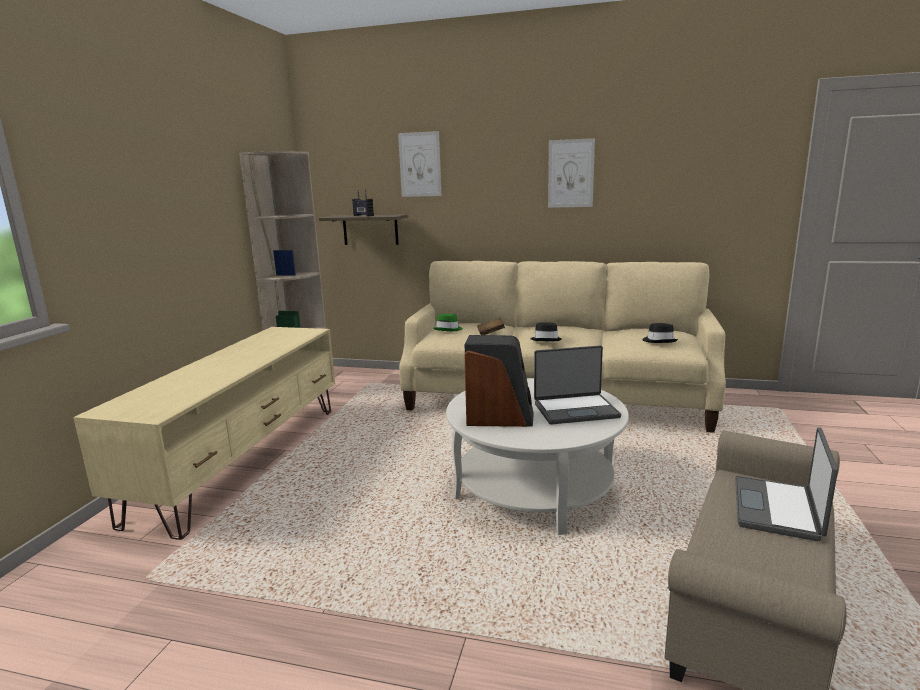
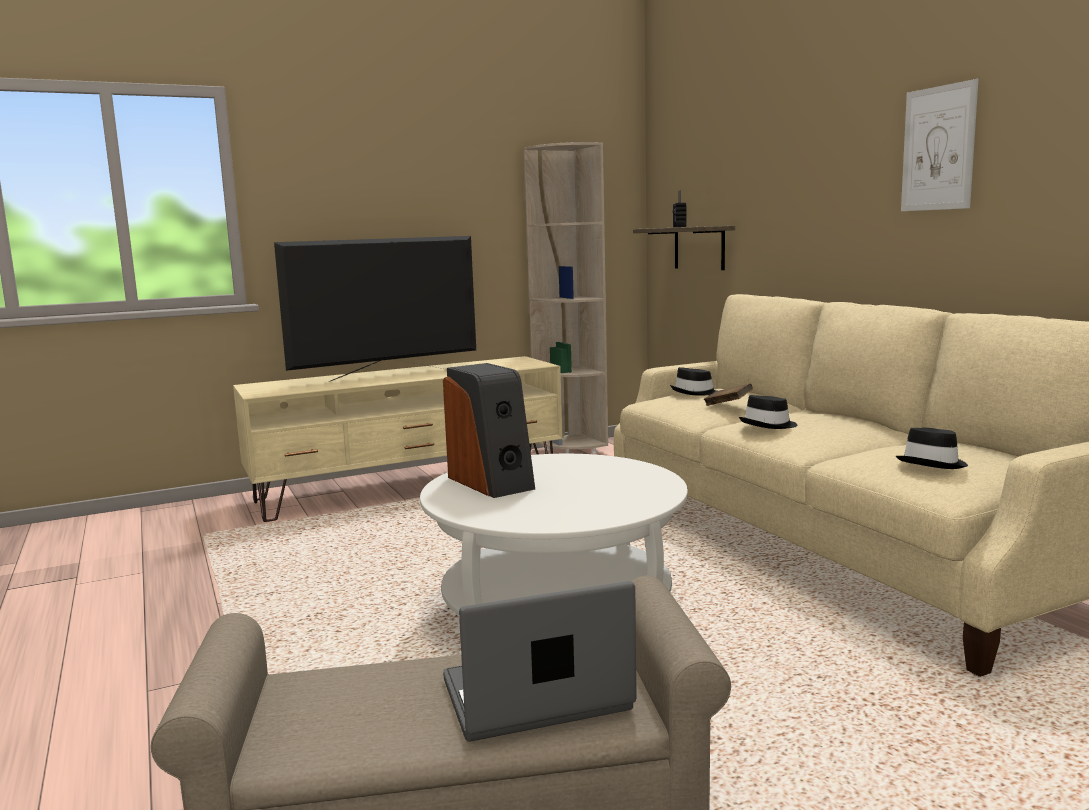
camera: 50 degrees right, 5 degrees down
picture [398,131,441,197] -> none
green hat [433,314,463,331] -> black hat [670,367,717,396]
laptop [534,345,621,425] -> none
none -> television [274,236,476,382]

